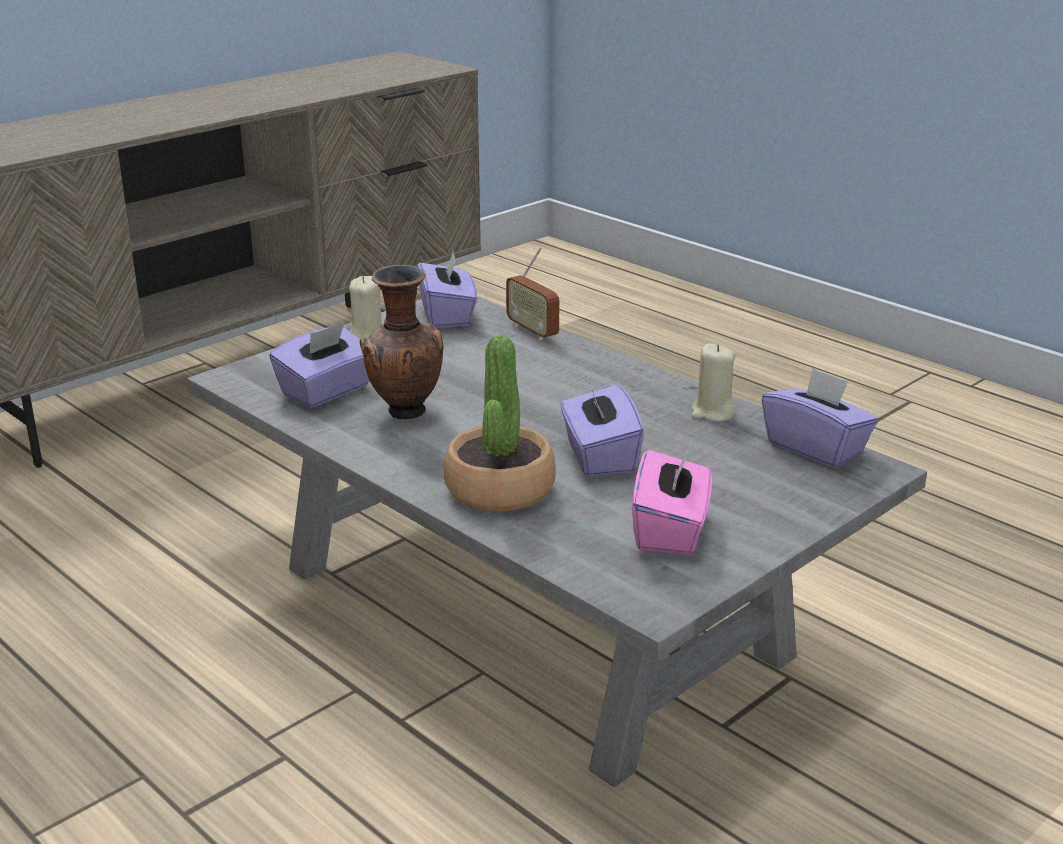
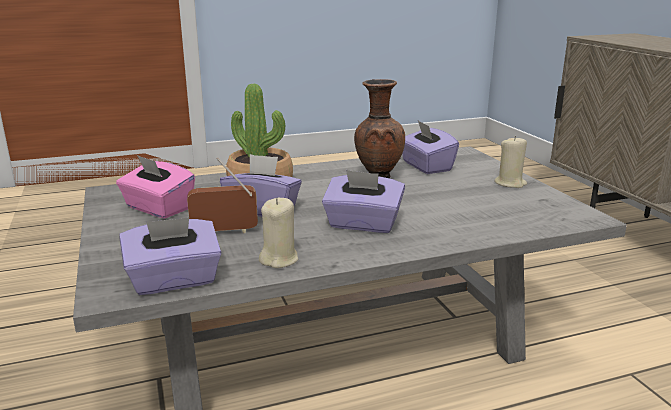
camera: 115 degrees right, 5 degrees down
purple tissue box [417,250,477,328] -> purple tissue box moved to [322,170,405,233]
radio [506,247,559,341] -> radio moved to [187,158,258,233]

